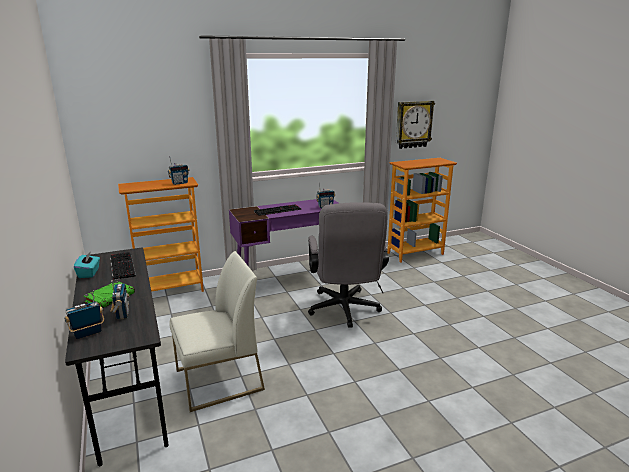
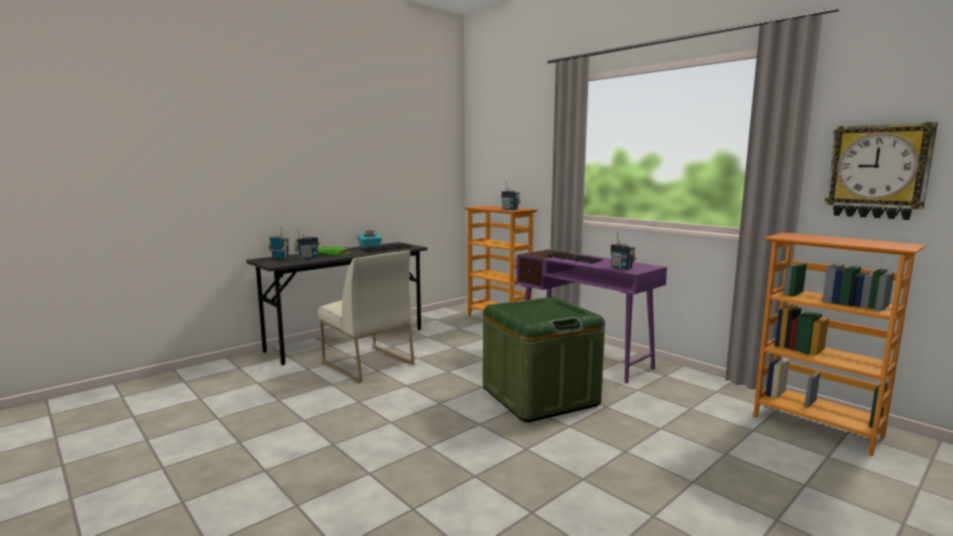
camera: 70 degrees right, 10 degrees down
grey office chair [308,202,389,328] -> green storage box [483,297,605,422]

